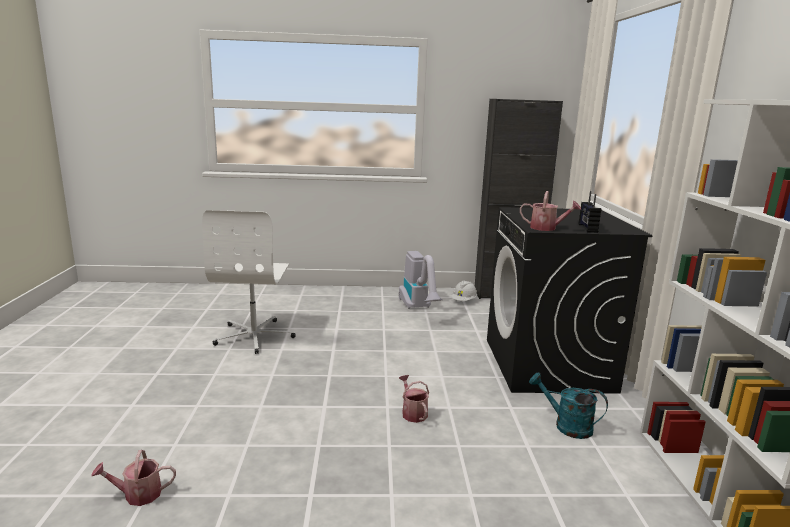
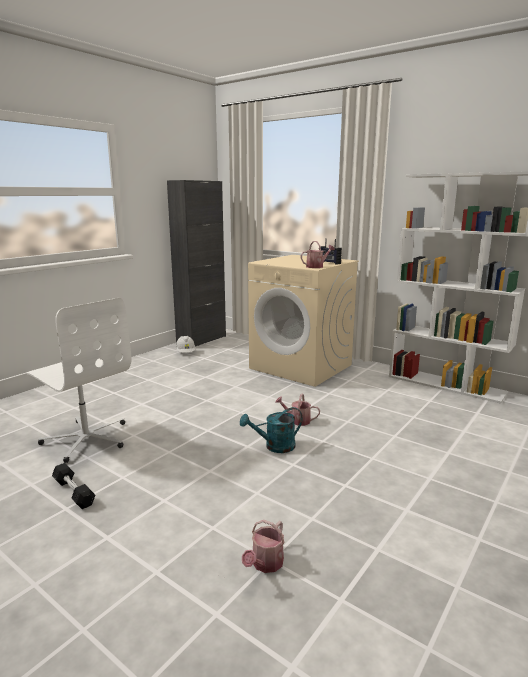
camera: 50 degrees left, 0 degrees up
vacuum cleaner [399,251,443,309] -> none
black washing machine [487,207,653,394] -> beige washing machine [248,255,359,387]
turquoise watering can [529,372,608,439] -> turquoise watering can moved to [240,407,303,453]
none -> black dumbbell [52,463,95,509]

